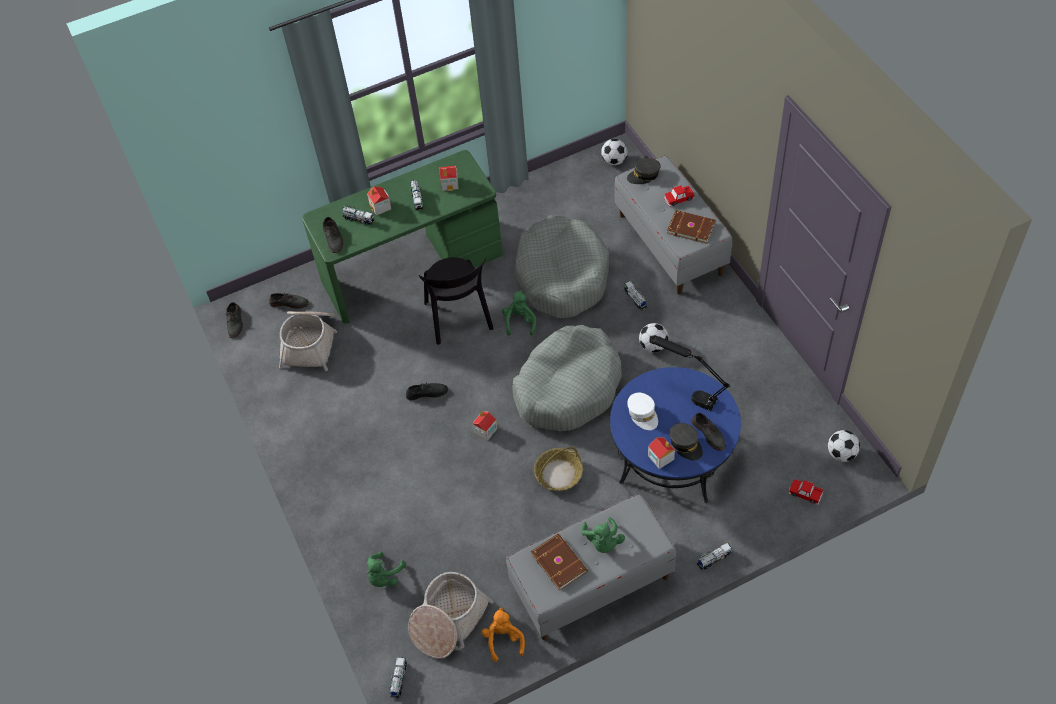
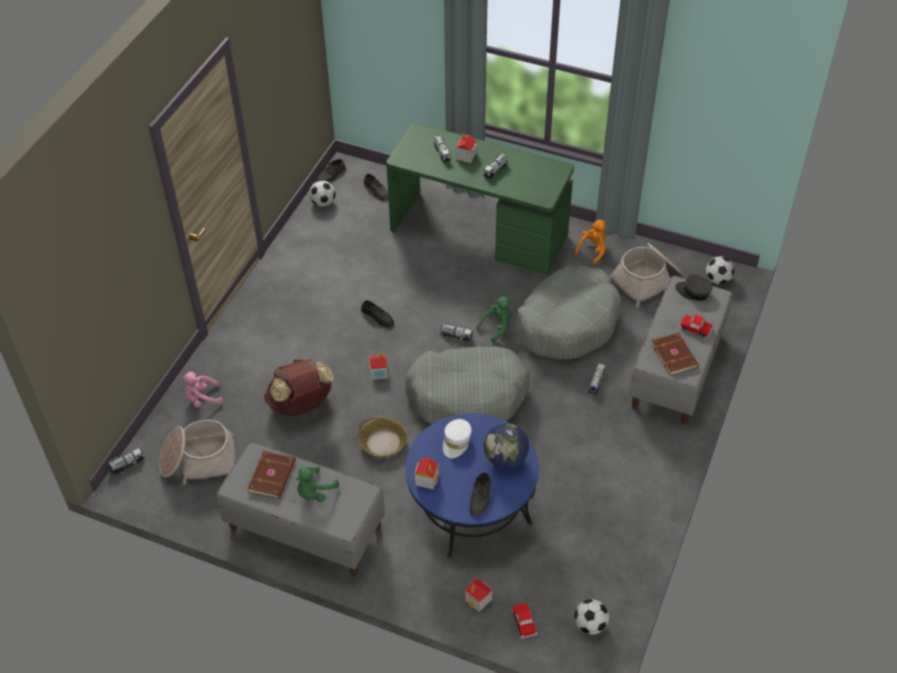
camera: 45 degrees right, 5 degrees down
basket [279,311,337,371] -> basket moved to [609,243,683,308]
grey shoe [323,217,343,253] -> none
green plush toy [367,551,406,587] -> pink plush toy [181,372,223,408]
black chair [419,257,494,345] -> none
toy house [439,166,459,191] -> toy house moved to [465,579,492,612]
orange plush toy [481,607,525,662] -> orange plush toy moved to [575,220,606,265]
football [639,323,669,352] -> football moved to [309,181,335,207]
black table lamp [651,336,731,411] -> globe [484,423,529,469]
grey cap [669,423,703,461] -> none
toy truck [697,543,732,570] -> toy truck moved to [440,322,473,342]
none -> brown backpack [264,358,334,416]

